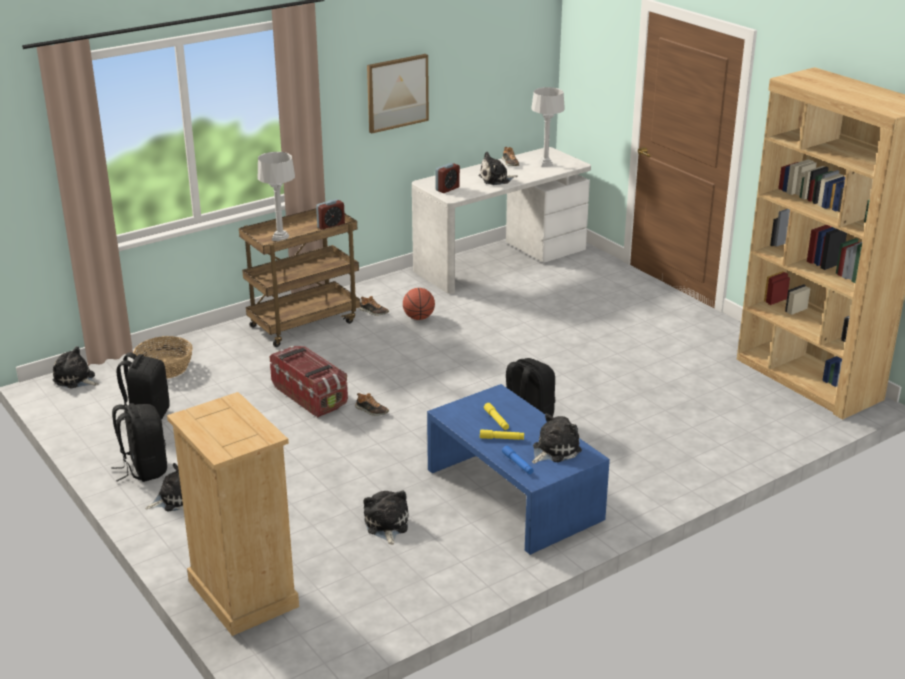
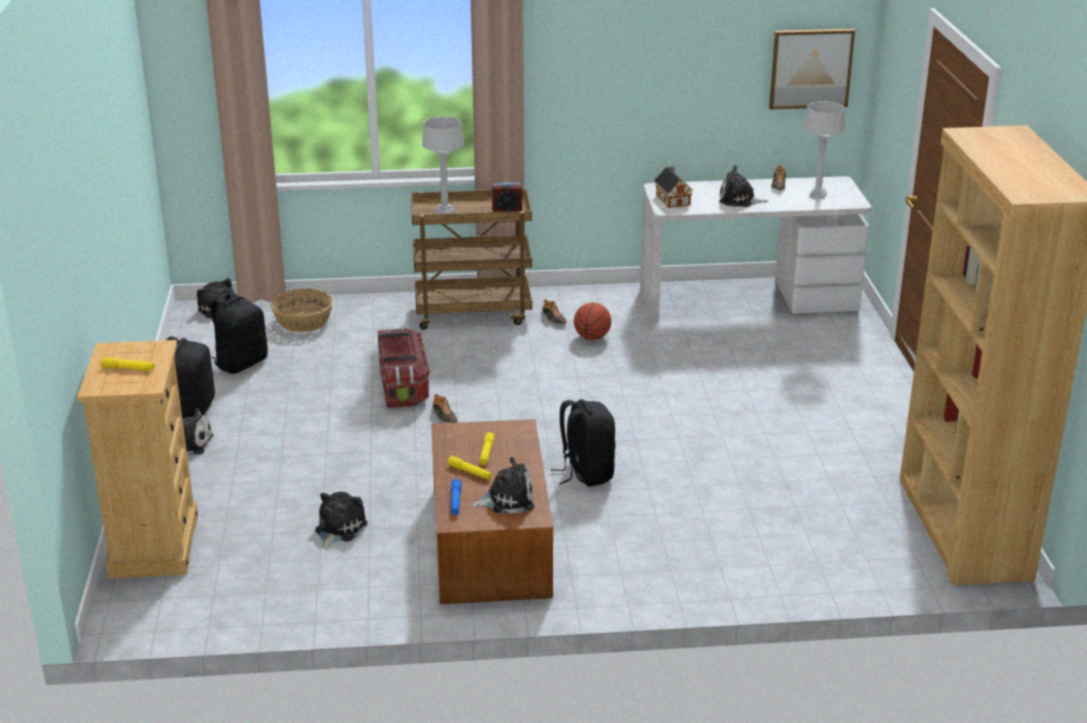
camera: 30 degrees right, 0 degrees up
picture [367,54,429,133] -> picture moved to [769,29,855,110]
blue coffee table [427,384,610,555] -> brown coffee table [431,419,553,604]
alarm clock [435,163,460,193] -> toy house [654,165,692,208]
none -> yellow flashlight [101,357,155,370]

